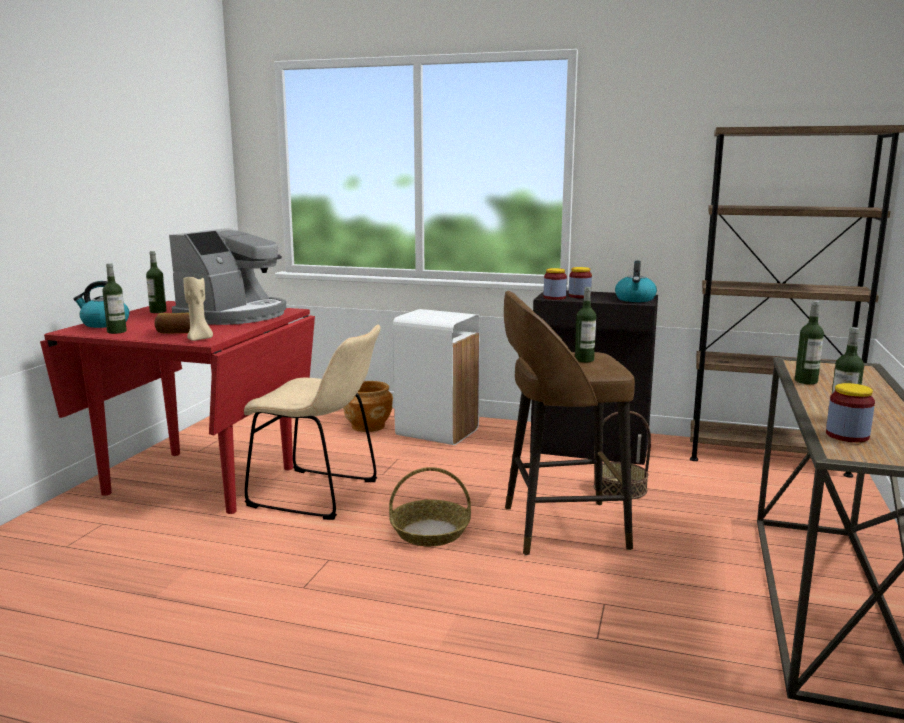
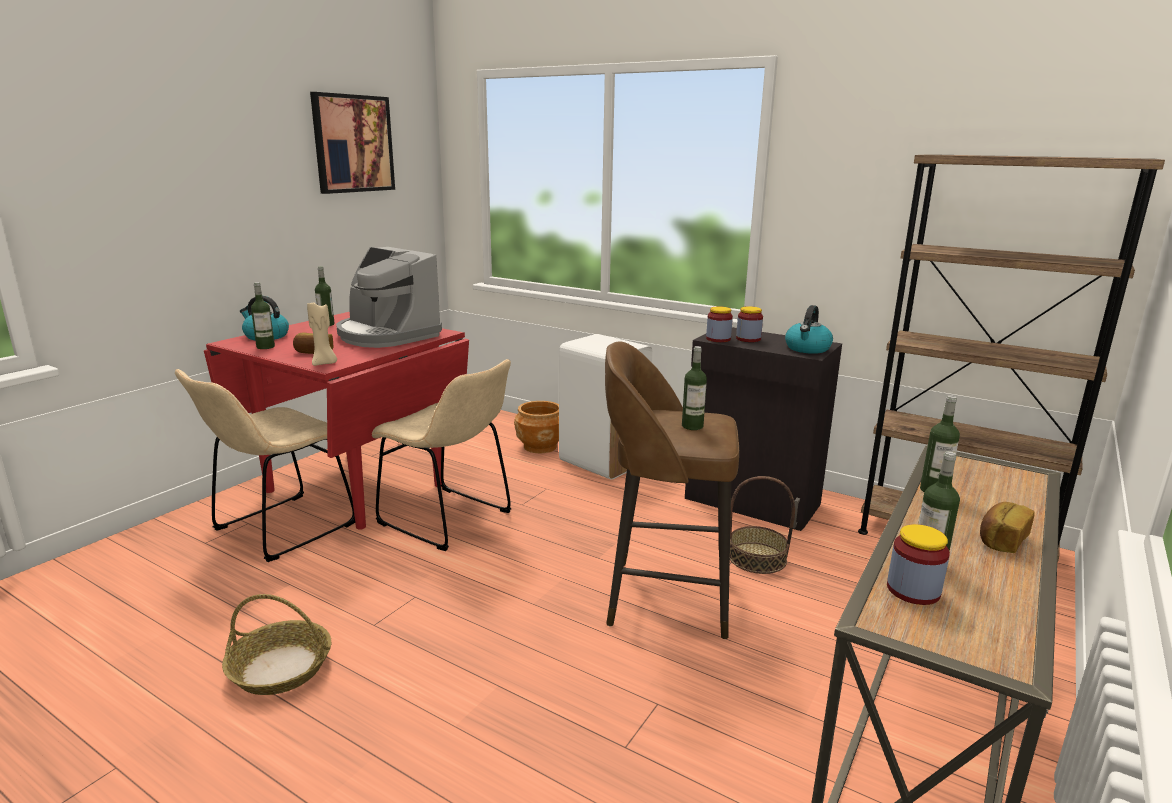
camera: 15 degrees right, 5 degrees up
coffee machine [169,228,286,325] -> coffee machine turned 90 degrees clockwise [336,247,442,348]
basket [389,467,471,546] -> basket moved to [222,594,331,695]
none -> beige chair [175,369,355,562]
none -> picture [310,92,395,194]
none -> bread [980,502,1035,553]

